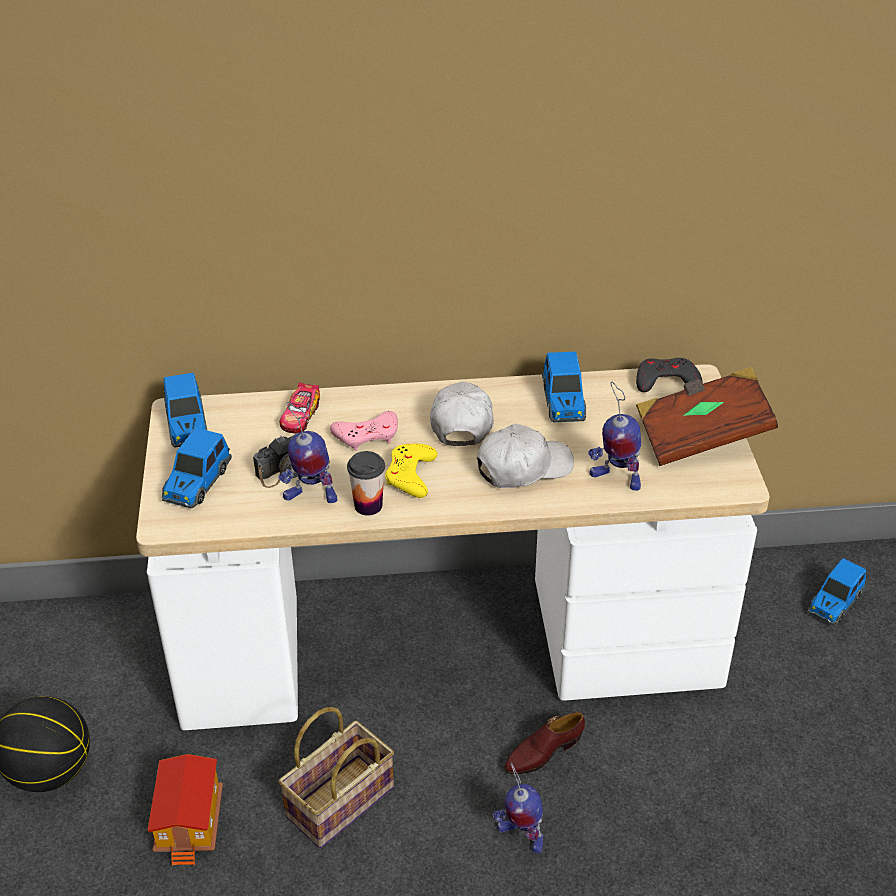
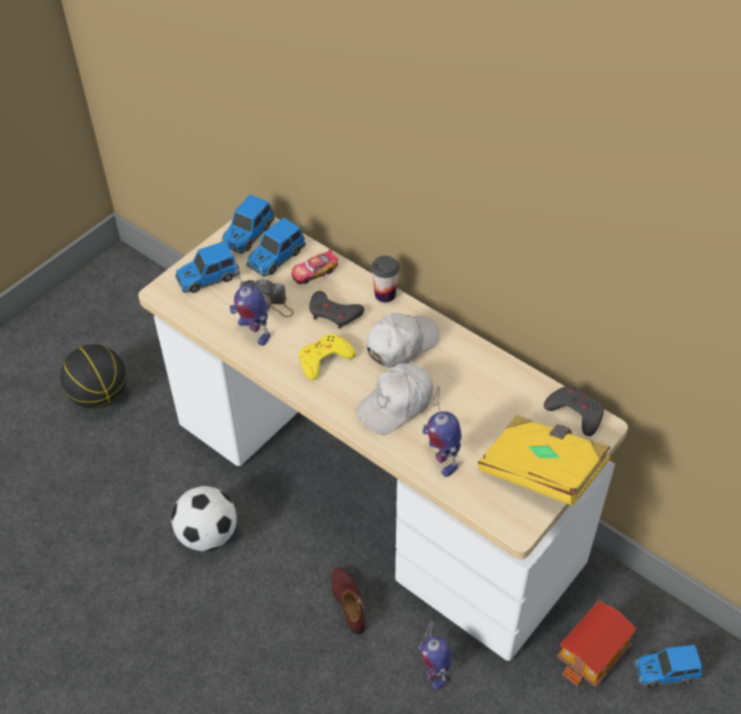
camera: 45 degrees right, 10 degrees up
toy house [147,754,223,866] -> toy house moved to [557,600,637,687]
basket [279,707,394,848] -> football [171,486,237,551]
pink game controller [330,411,398,451] -> grey game controller [309,291,364,329]
cup [347,451,385,515] -> cup moved to [371,256,400,303]
white cap [477,424,574,488] -> white cap turned 120 degrees clockwise [356,363,433,435]
toy robot [492,763,543,853] -> toy robot moved to [418,620,451,690]
brown shoe [504,712,585,774] -> brown shoe turned 60 degrees clockwise [332,567,365,634]
toy car [542,352,586,422] -> toy car moved to [246,217,306,277]
brown book [636,367,778,466] -> yellow book [478,415,610,506]

